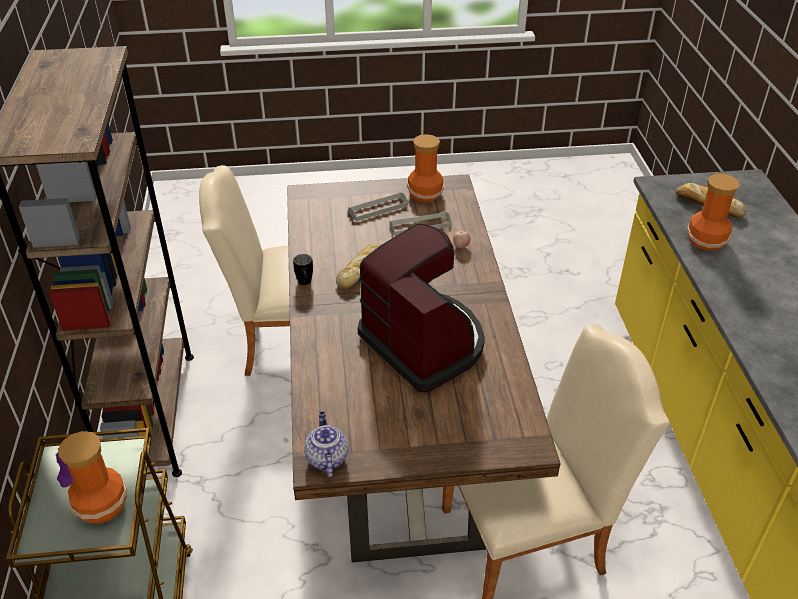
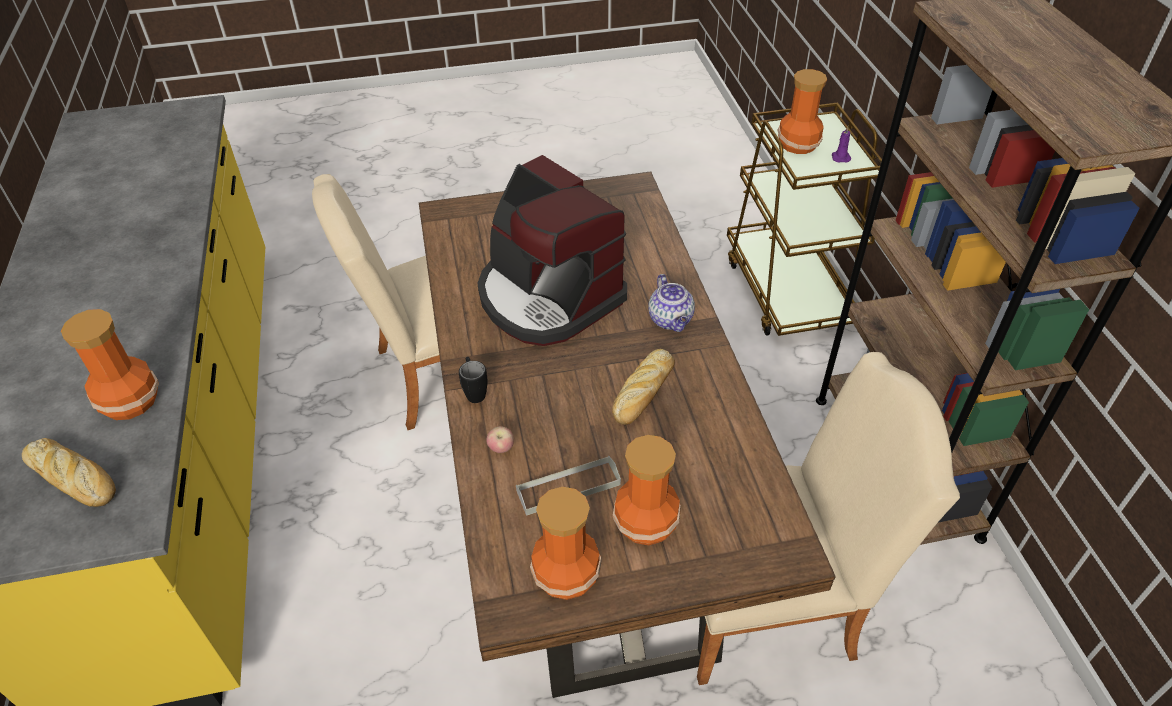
camera: 175 degrees right, 5 degrees up
black mug [293,254,313,285] -> black mug moved to [459,357,488,403]
teapot [304,411,349,477] -> teapot moved to [648,274,695,332]
grey tray [348,192,408,222] -> vase [613,435,681,545]

